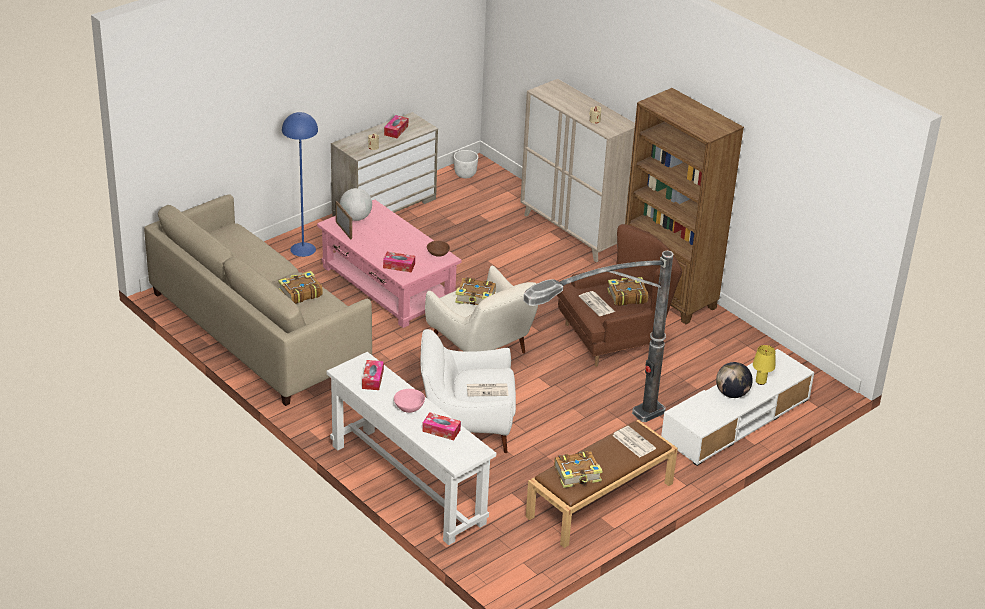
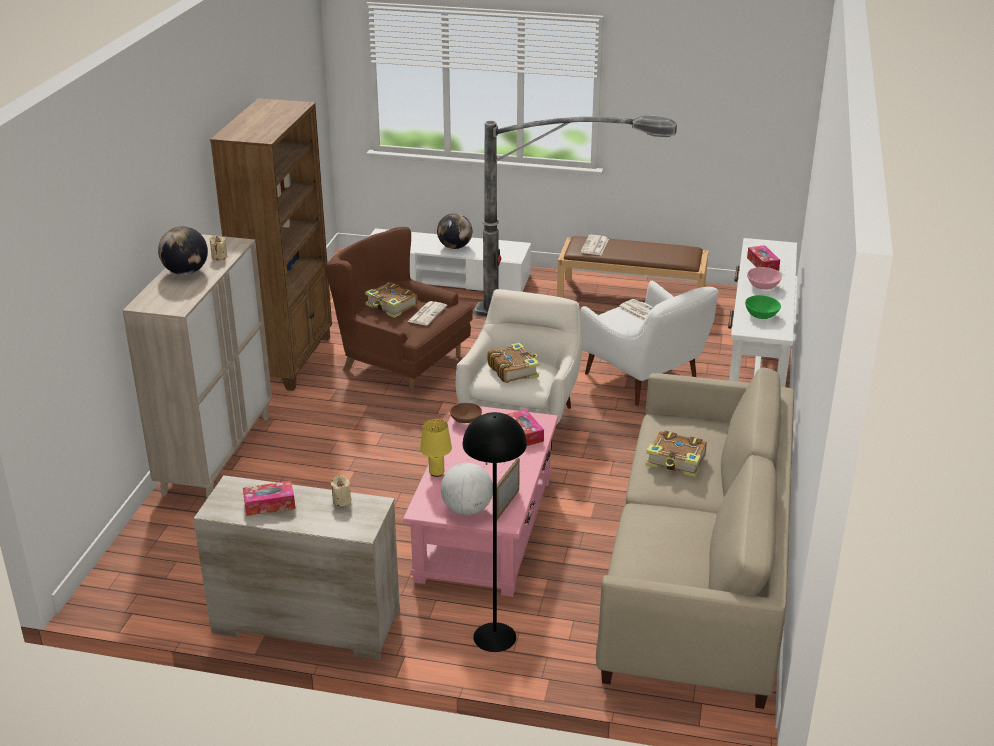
camera: 125 degrees left, 5 degrees down
blue floor lamp [282,112,318,257] -> black floor lamp [463,412,527,652]
tissue box [362,360,384,390] -> green bowl [745,295,781,319]
white planter [454,150,478,178] -> none
book [554,451,603,488] -> none
yellow table lamp [753,345,775,385] -> yellow table lamp moved to [420,419,452,477]
none -> globe [158,226,208,275]

